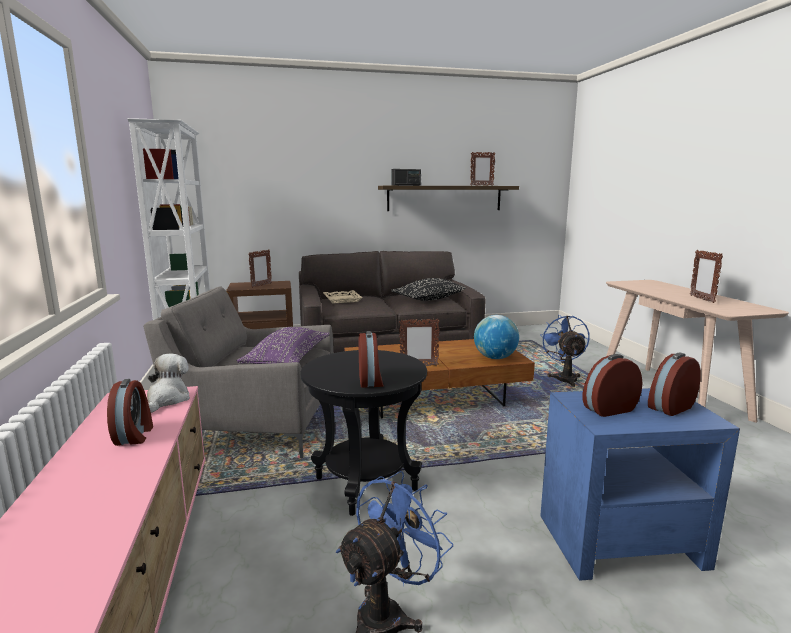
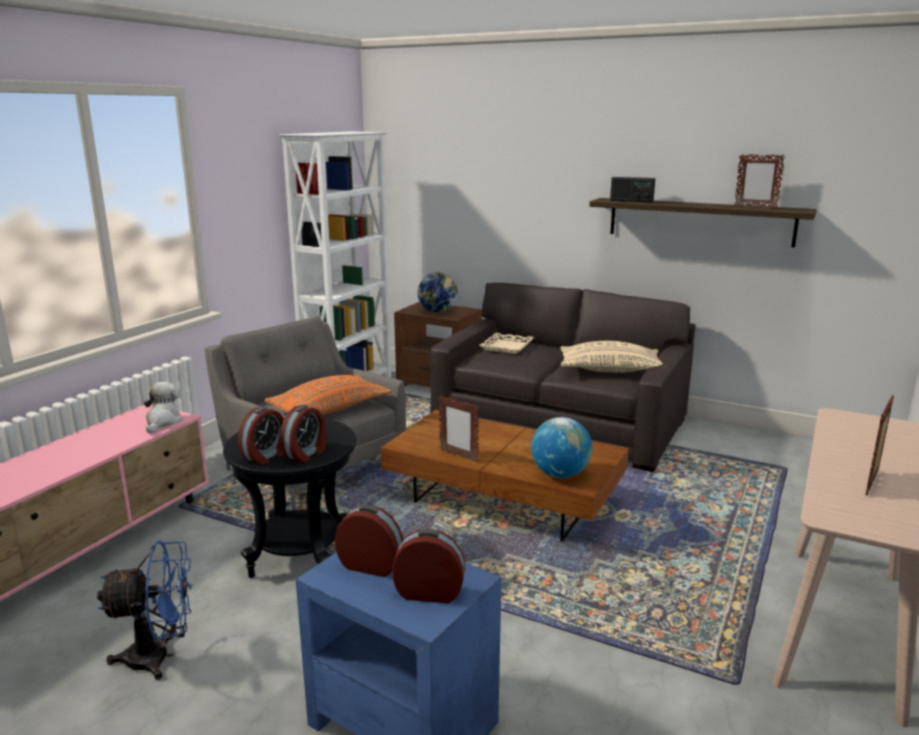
camera: 40 degrees right, 5 degrees up
alarm clock [107,379,153,446] -> alarm clock moved to [280,405,327,462]
plush toy [147,354,190,413] -> plush toy turned 45 degrees counterclockwise [144,382,183,434]
purple pillow [236,327,329,364] -> orange pillow [265,375,392,415]
picture frame [248,249,272,288] -> globe [417,273,458,313]
black pillow [391,278,466,301] -> beige pillow [560,341,662,373]
blue fan [540,315,590,387] -> none

